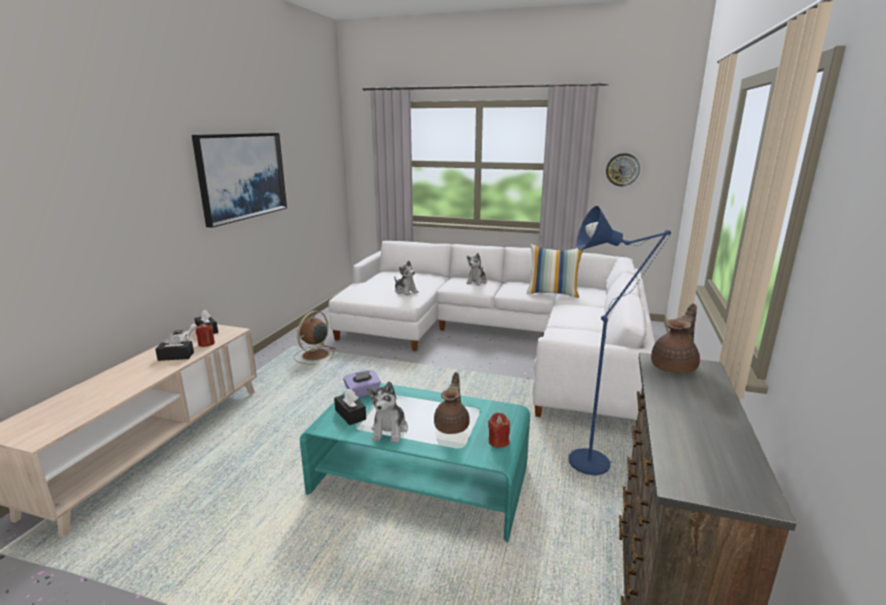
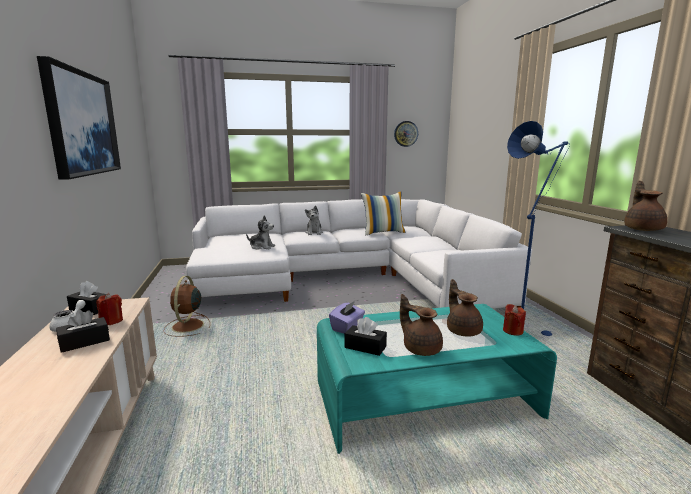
camera: 30 degrees left, 5 degrees down
plush toy [367,381,408,443] -> brown teapot [400,294,443,356]

